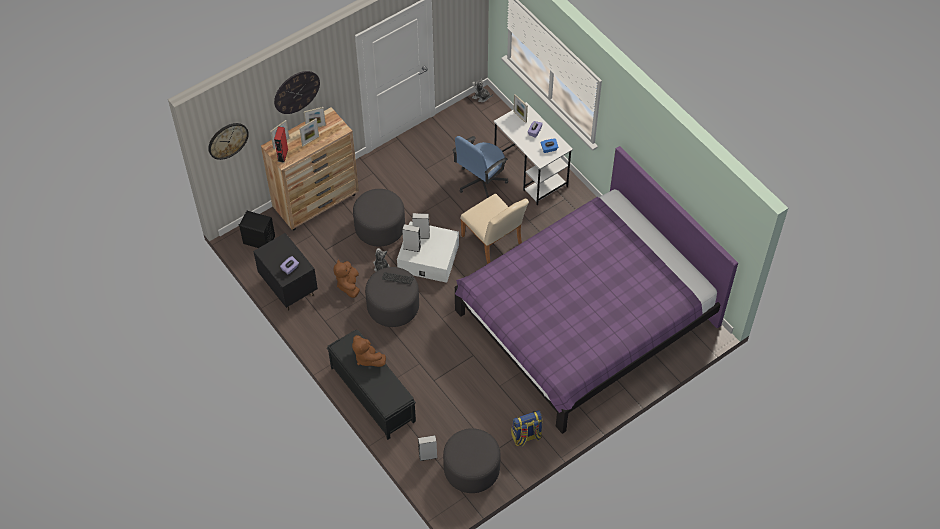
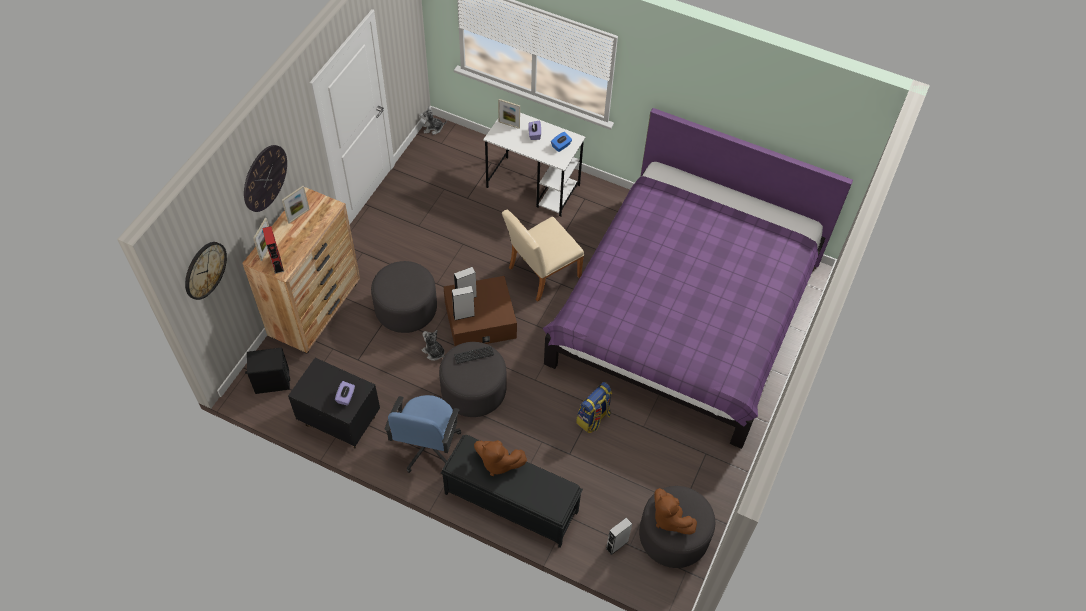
camera: 30 degrees left, 0 degrees up
picture frame [299,119,319,146] -> none
brown plush toy [334,259,360,298] -> brown plush toy moved to [654,488,697,535]
white storage box [397,221,459,283] -> brown storage box [444,276,517,346]
blue office chair [452,136,508,198] -> blue office chair moved to [385,395,461,473]
beige chair [460,194,529,264] -> beige chair turned 120 degrees clockwise [502,210,584,302]
backpack [511,410,543,446] -> backpack moved to [576,382,612,433]

